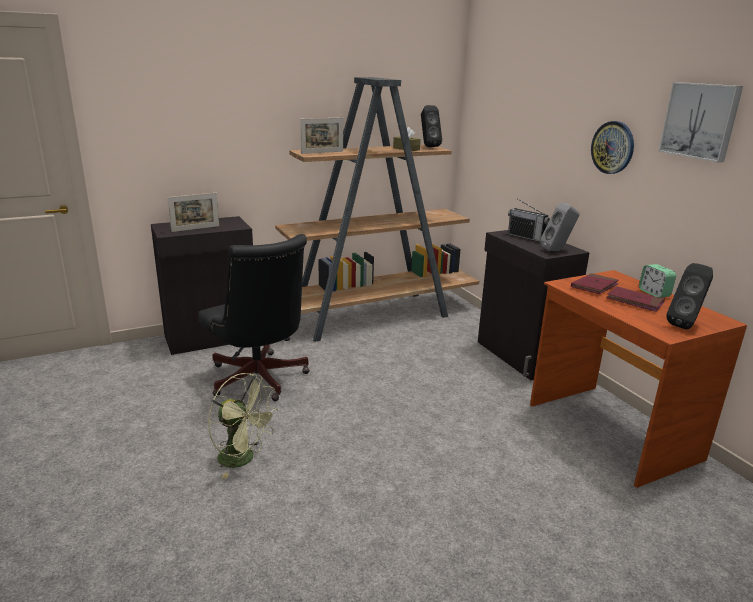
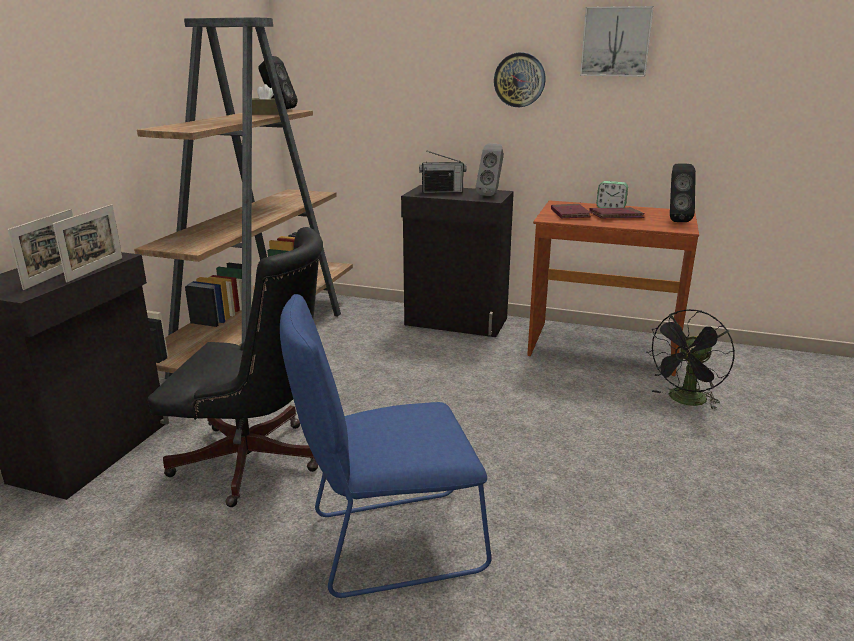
camera: 45 degrees left, 0 degrees up
green fan [208,373,278,479] -> blue chair [280,294,491,598]
picture frame [300,117,343,154] -> picture frame moved to [53,204,122,283]
none -> black fan [647,309,734,410]

